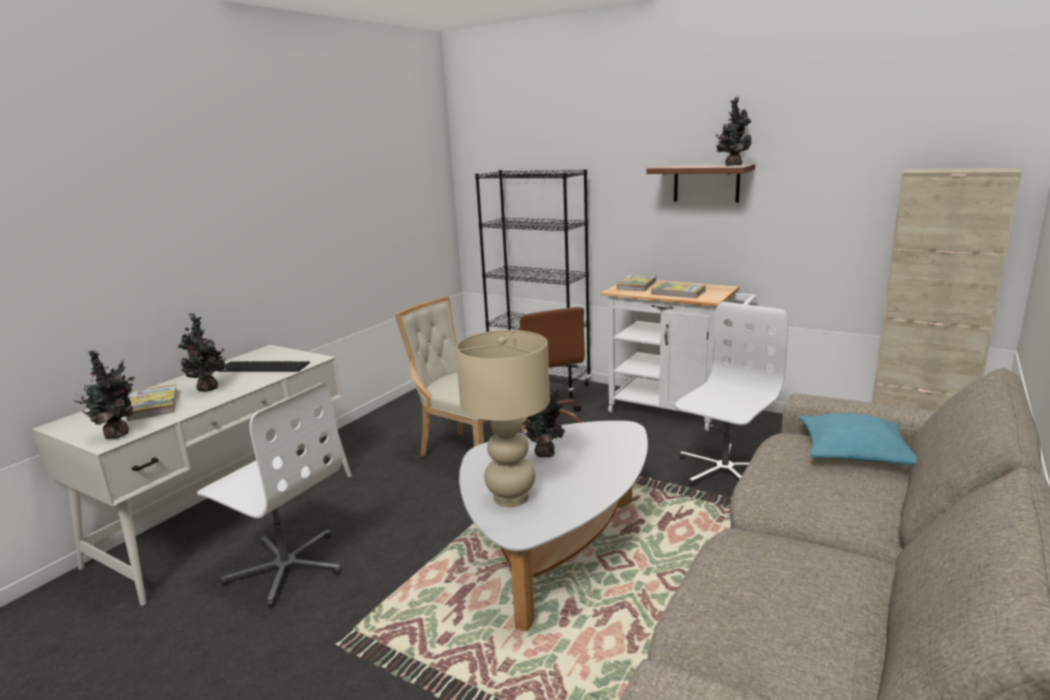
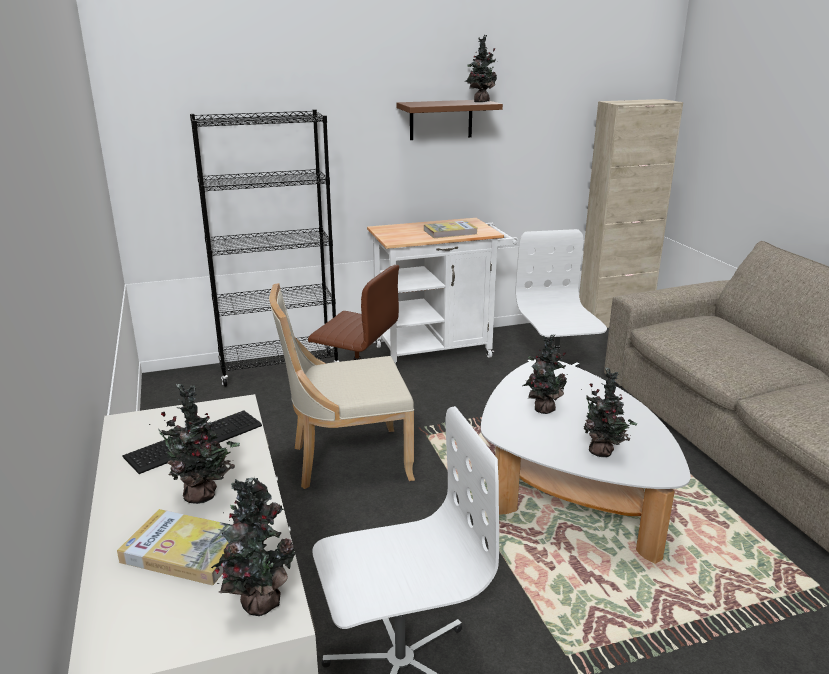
camera: 50 degrees left, 5 degrees up
beige table lamp [455,330,550,507] -> potted plant [581,367,637,457]
book [617,274,657,292] -> none
turquoise pillow [799,413,917,465] -> none

